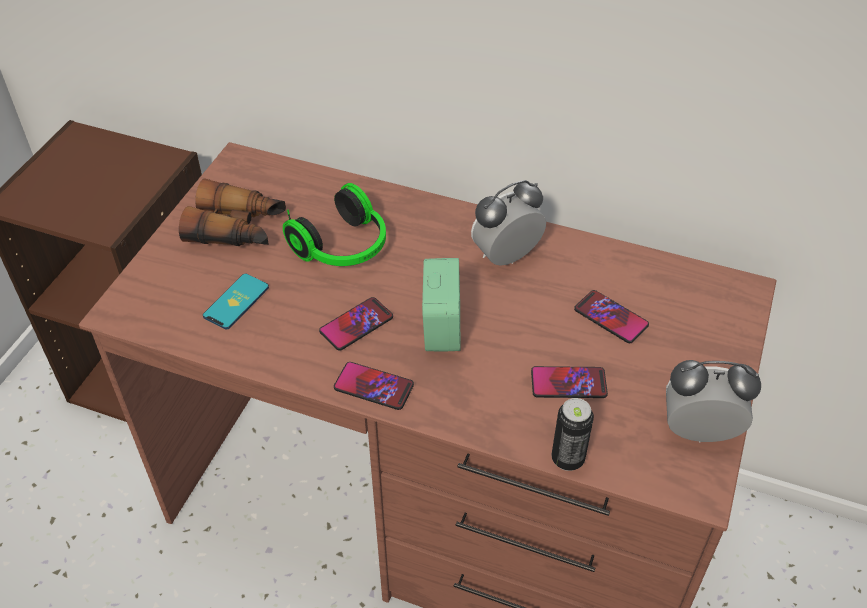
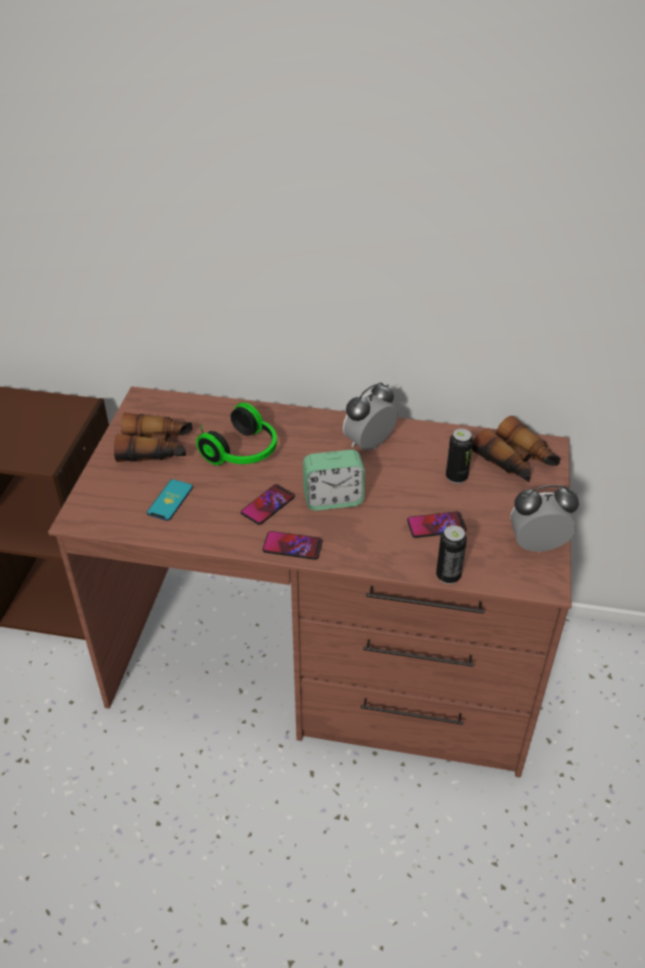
camera: 10 degrees left, 5 degrees down
alarm clock [422,258,461,351] -> alarm clock turned 90 degrees clockwise [303,450,365,511]
phone [574,290,649,343] -> can [446,429,473,484]
none -> binoculars [472,416,561,482]

